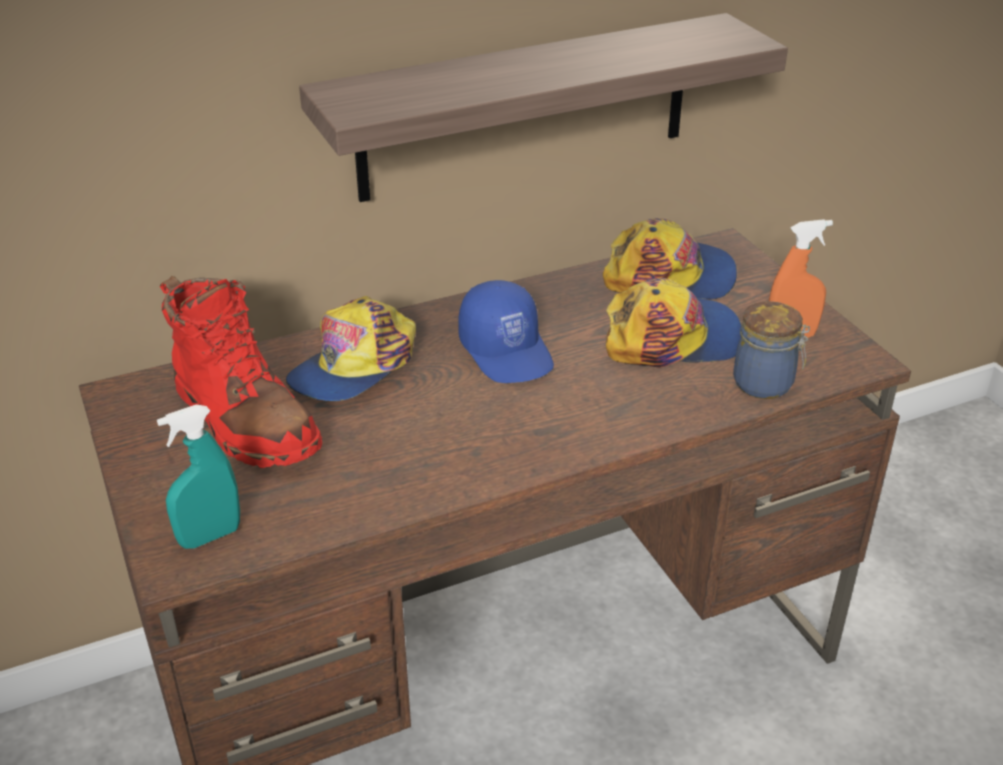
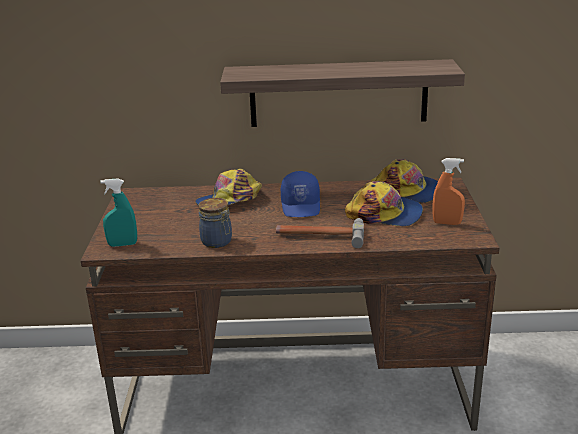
camera: 25 degrees right, 10 degrees down
red boot [160,276,322,468] -> none
jar [733,301,810,399] -> jar moved to [198,198,232,248]
none -> hammer [276,218,364,248]

